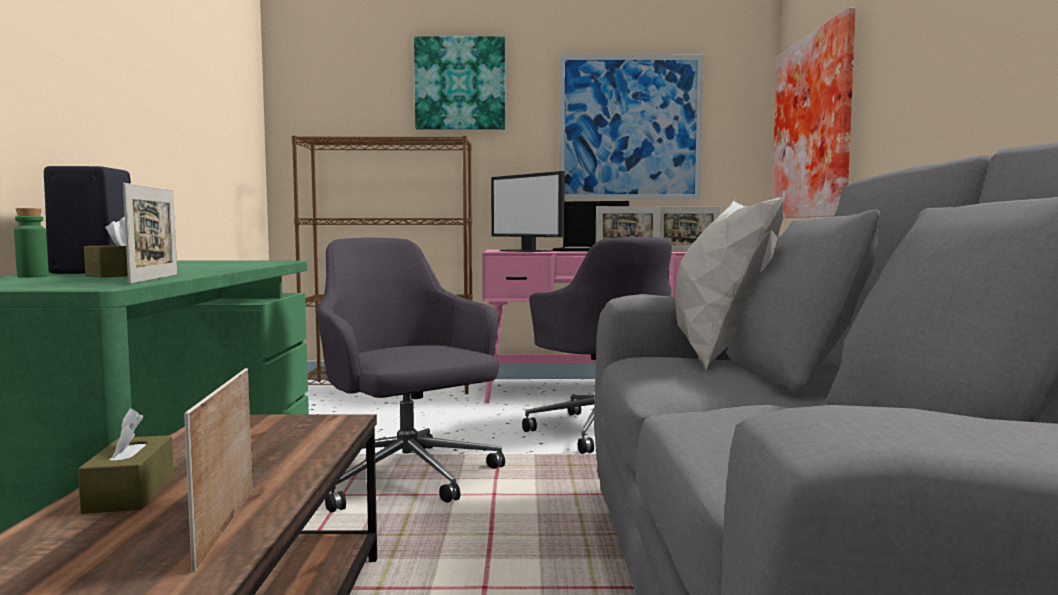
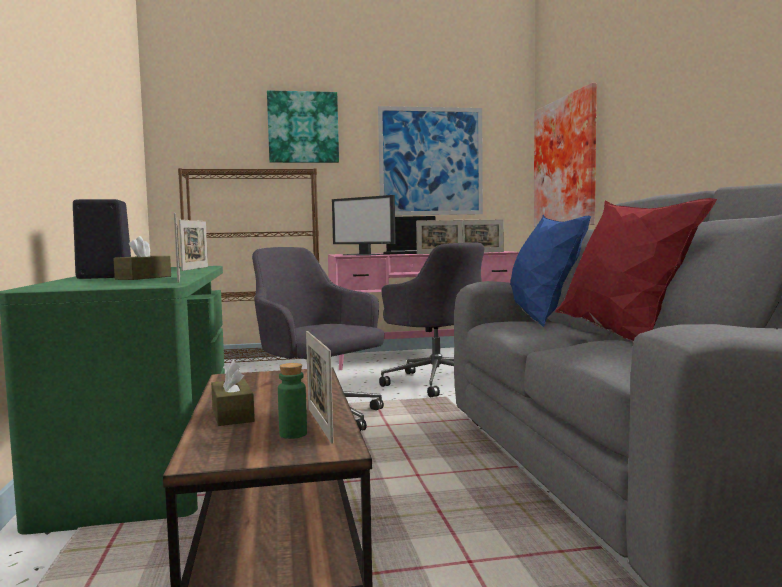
camera: 10 degrees left, 0 degrees up
green bottle [14,208,49,277] -> green bottle moved to [278,363,307,439]
white pillow [675,197,784,370] -> blue pillow [510,215,591,327]
none -> picture frame [179,220,208,271]
none -> red pillow [555,198,717,342]

